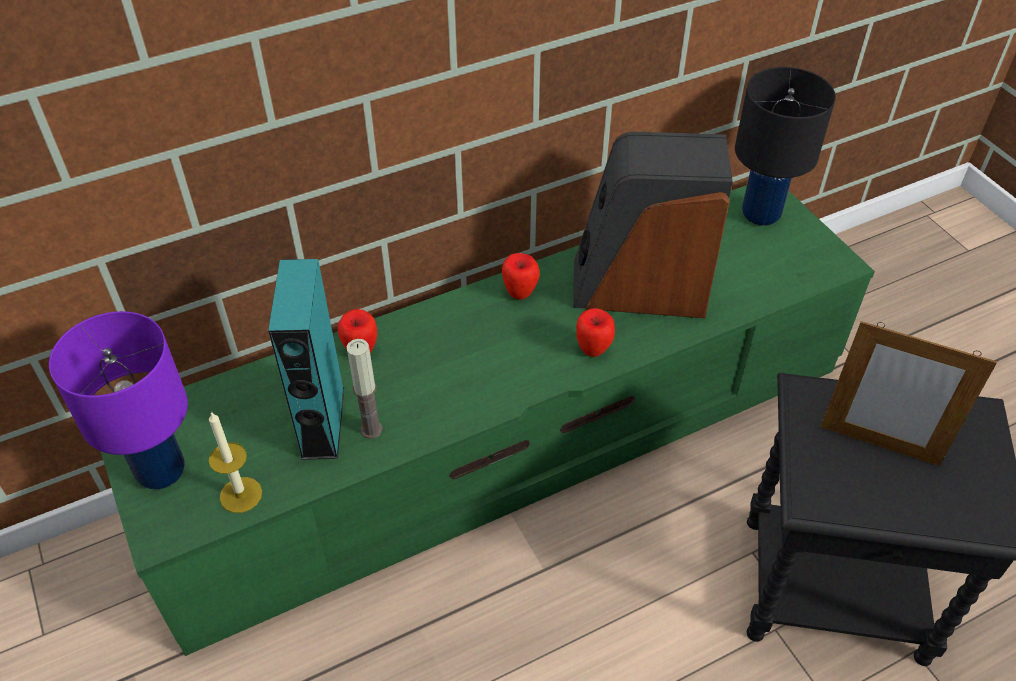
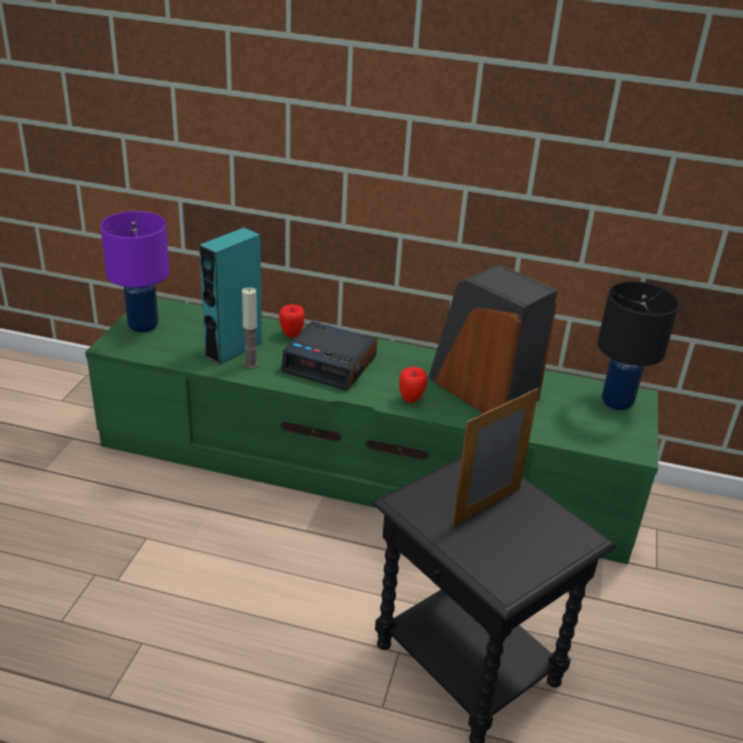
camera: 40 degrees right, 15 degrees down
candle [209,412,262,513] -> none
apple [502,253,540,300] -> none
picture frame [820,321,997,466] -> picture frame turned 75 degrees clockwise [452,388,539,526]
none -> alarm clock [281,321,377,390]

